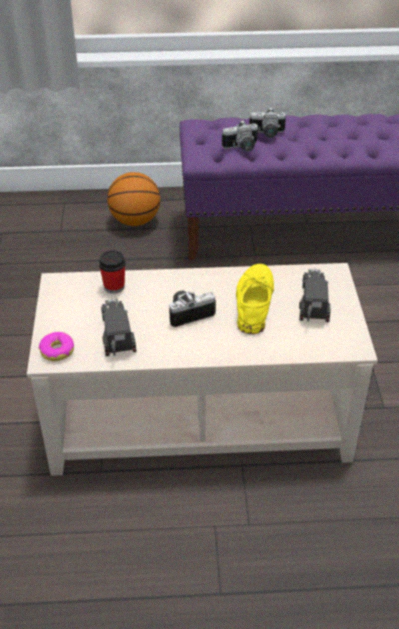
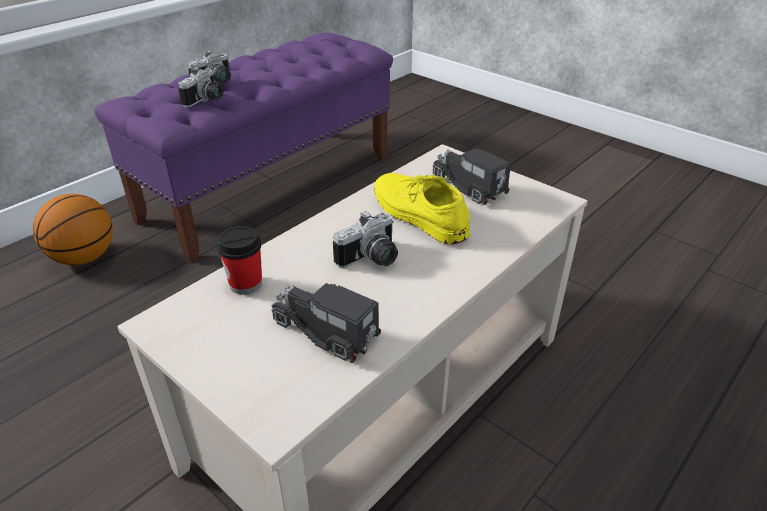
camera: 45 degrees left, 5 degrees down
donut [39,332,74,361] -> none
camera [169,291,216,327] -> camera turned 150 degrees counterclockwise [333,211,398,268]

